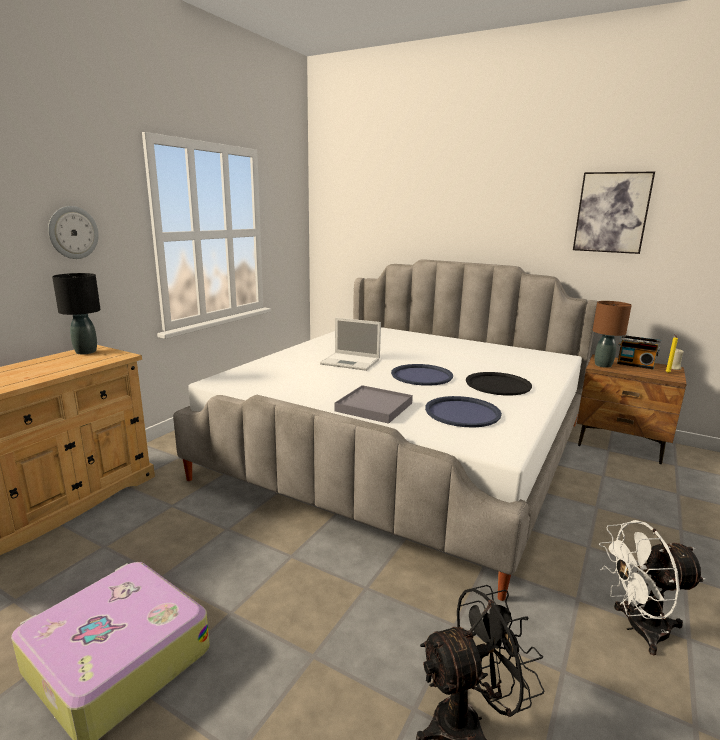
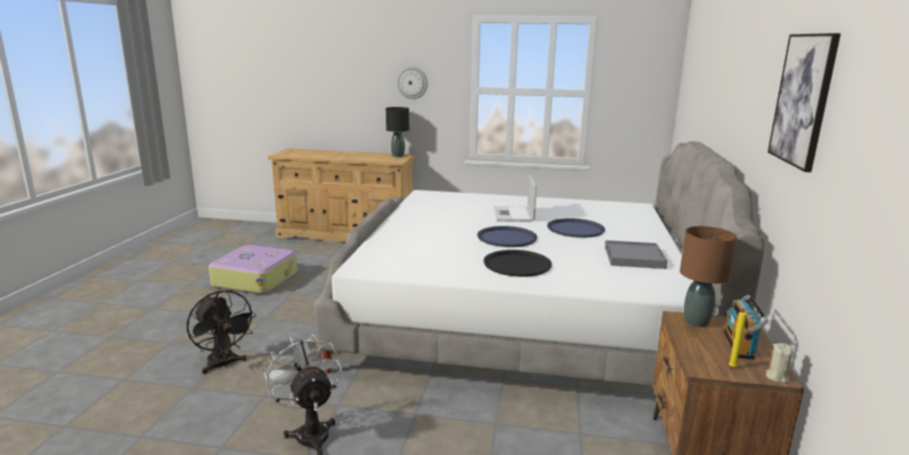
camera: 70 degrees right, 0 degrees up
grey tray [334,385,413,424] -> grey tray moved to [605,240,667,269]
blue tray [425,396,502,427] -> blue tray moved to [547,218,605,238]

